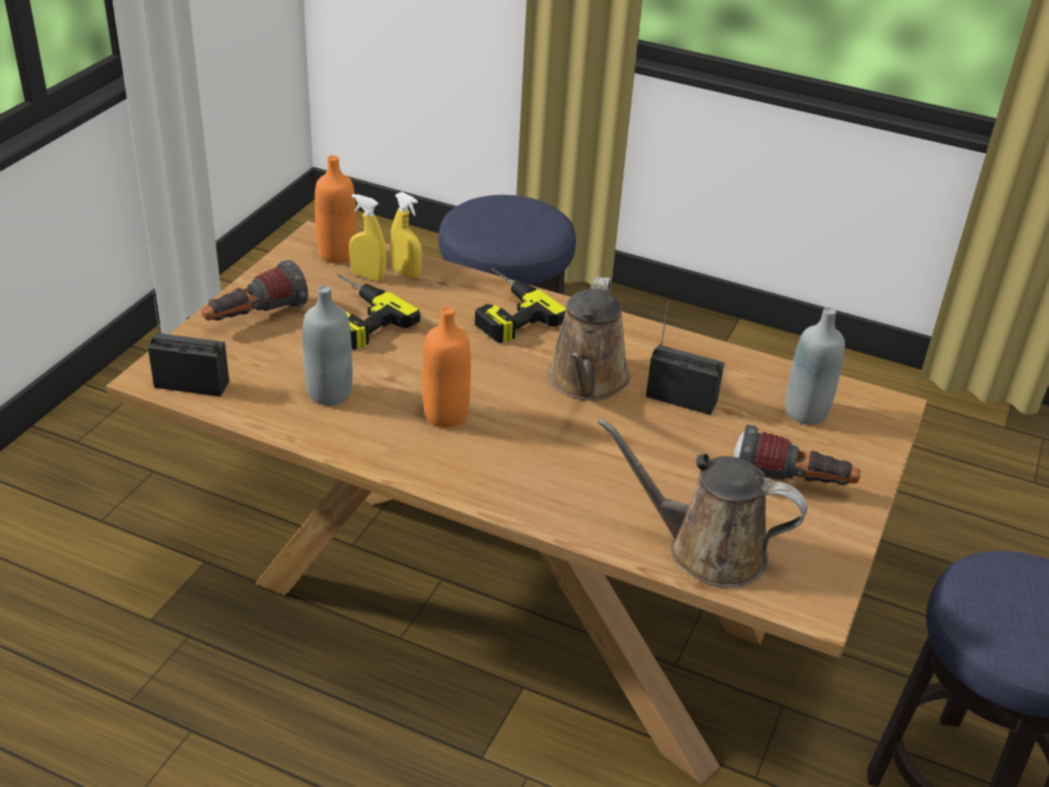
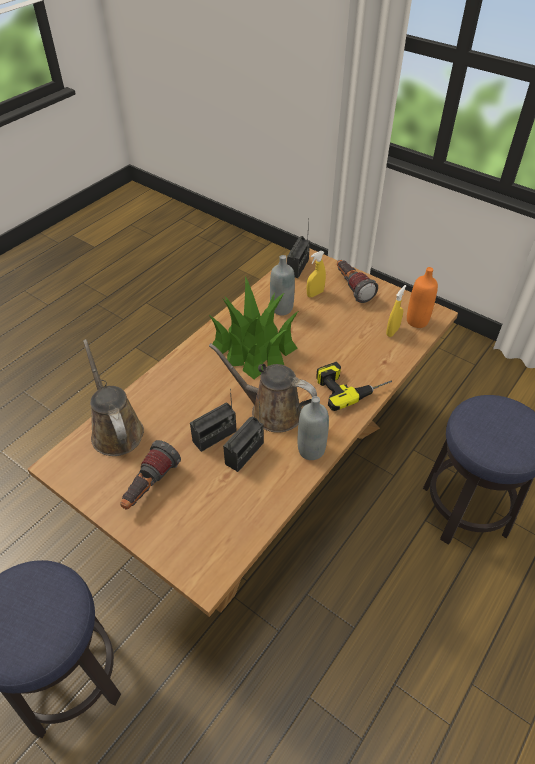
camera: 105 degrees right, 10 degrees up
power drill [337,273,420,350] -> none
yellow spray bottle [390,192,422,279] -> yellow spray bottle moved to [307,251,326,297]
orange bottle [423,307,471,428] -> potted plant [208,276,298,379]
brown watering can [598,418,807,588] -> brown watering can turned 60 degrees counterclockwise [83,339,144,456]
grey bottle [785,307,845,425] -> grey bottle moved to [298,396,329,460]
none -> radio [190,389,237,452]

